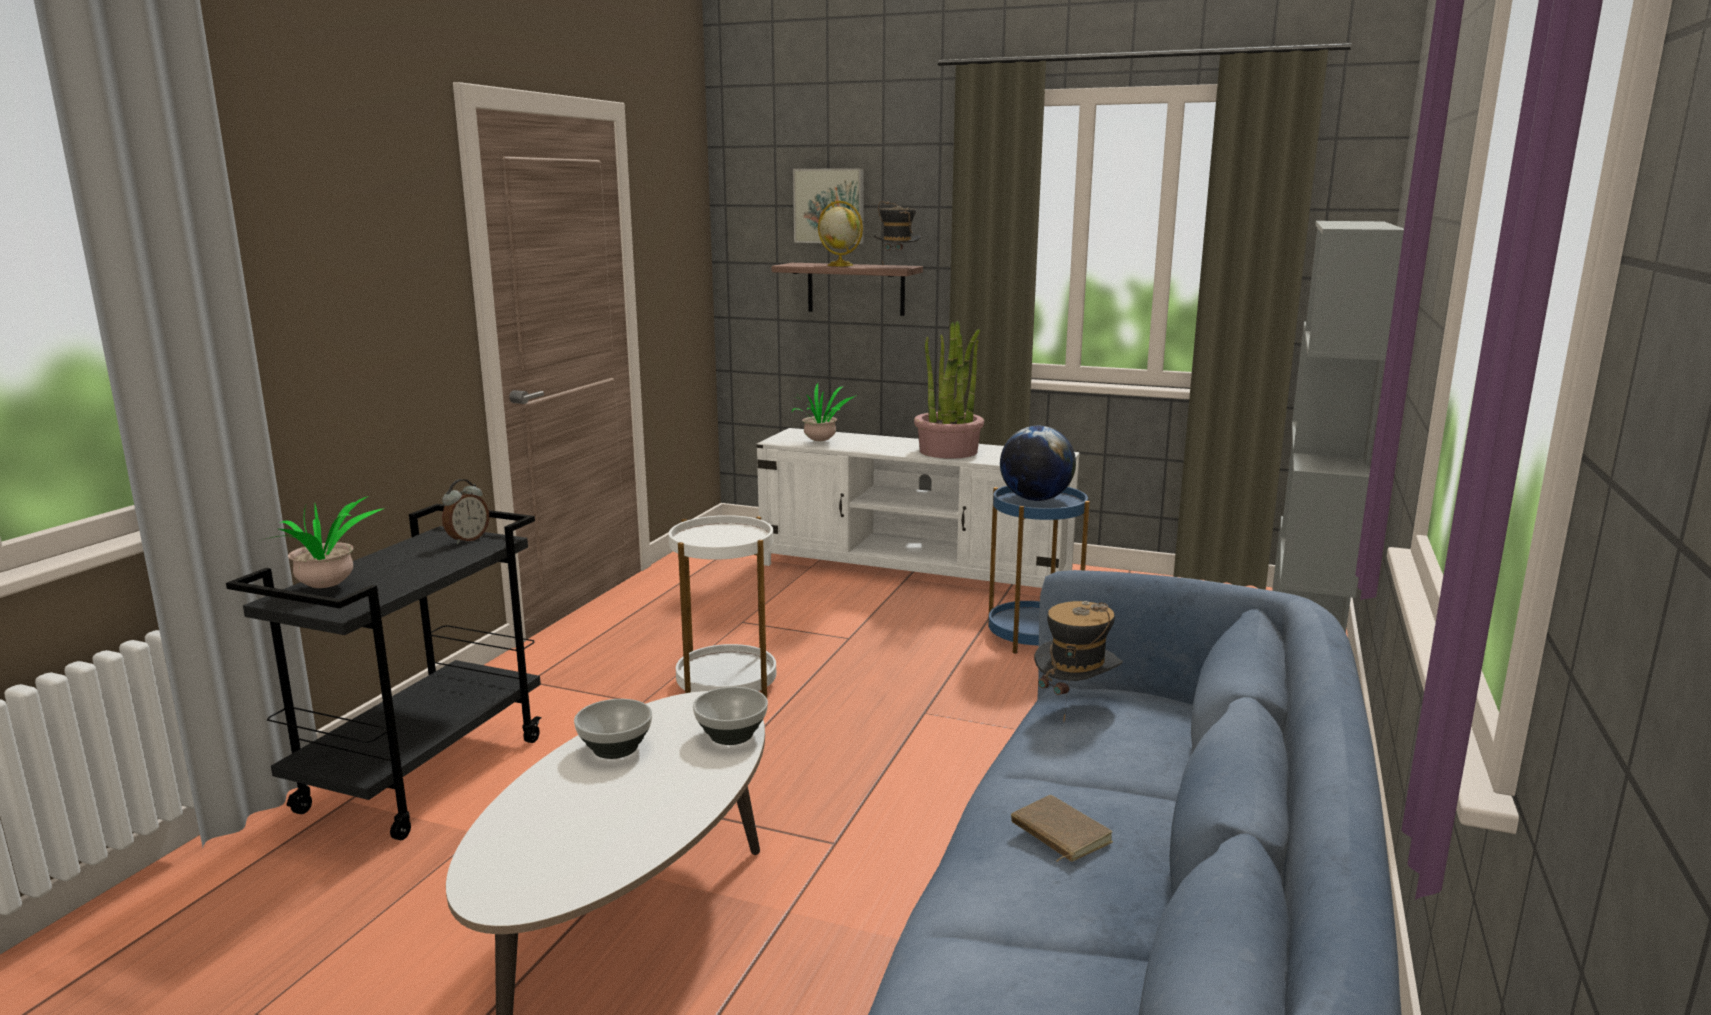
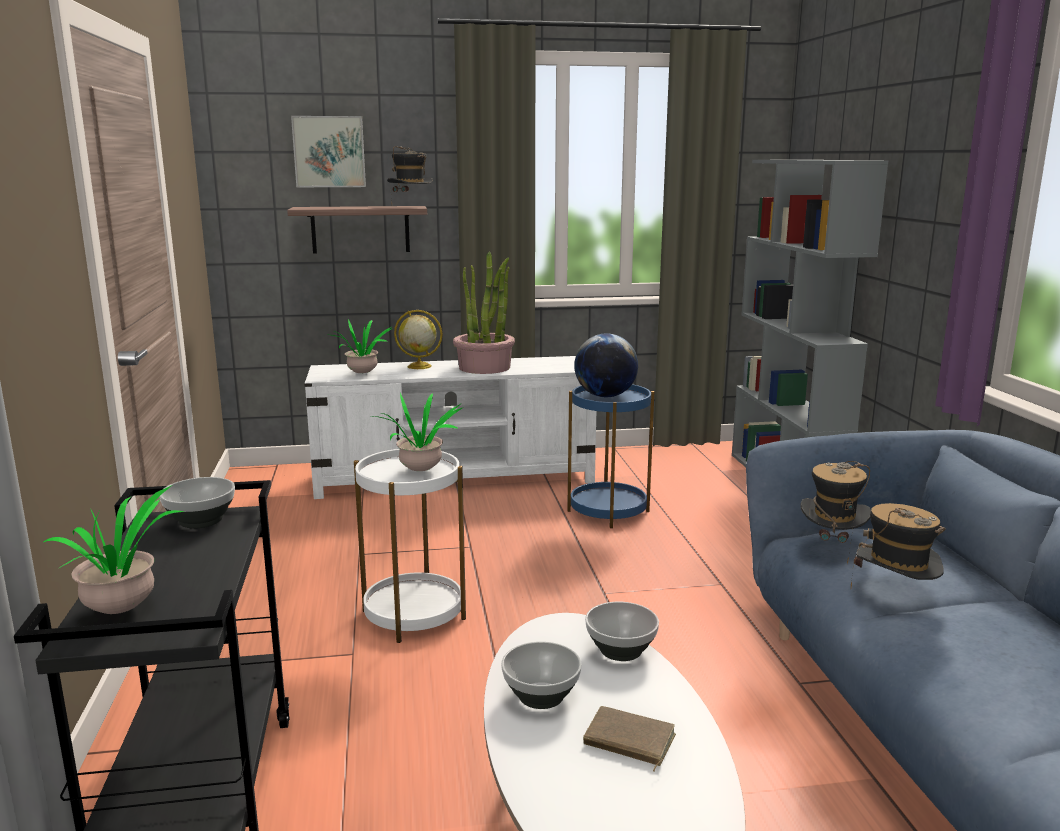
camera: 30 degrees left, 0 degrees up
alarm clock [442,479,489,544] -> bowl [160,477,235,529]
globe [818,201,863,266] -> globe moved to [394,310,442,369]
brown book [1011,795,1113,862] -> brown book moved to [583,706,676,771]
none -> potted plant [374,393,464,471]
none -> hat [851,503,946,588]

